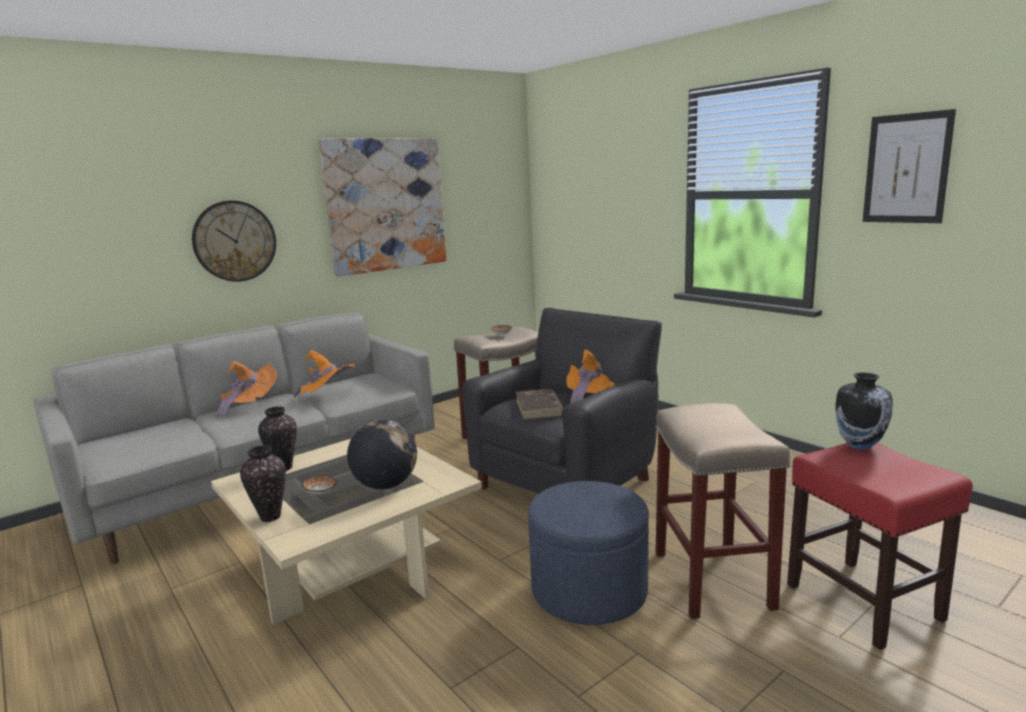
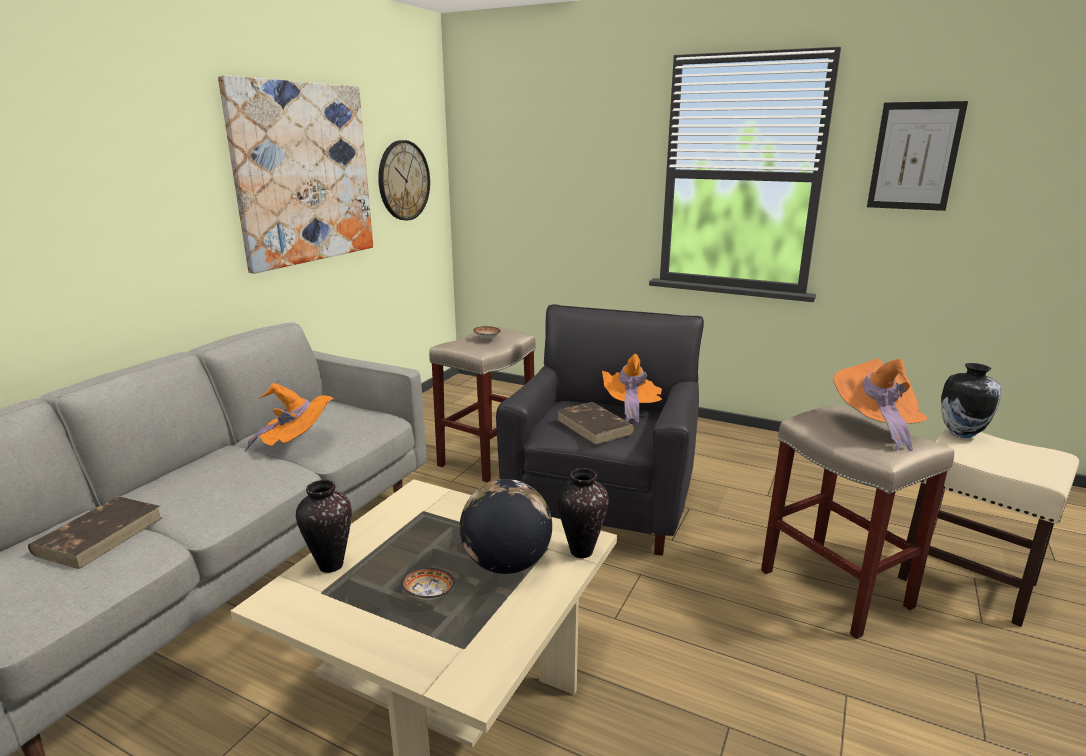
camera: 25 degrees left, 5 degrees up
wall clock [192,201,276,282] -> wall clock moved to [378,140,430,220]
orange hat [215,361,277,419] -> orange hat moved to [833,359,928,451]
vase [240,445,286,522] -> vase moved to [557,468,609,558]
blue ottoman [528,481,649,625] -> none
red stool [787,442,973,650] -> beige stool [898,428,1079,627]
none -> brown book [28,496,162,569]

